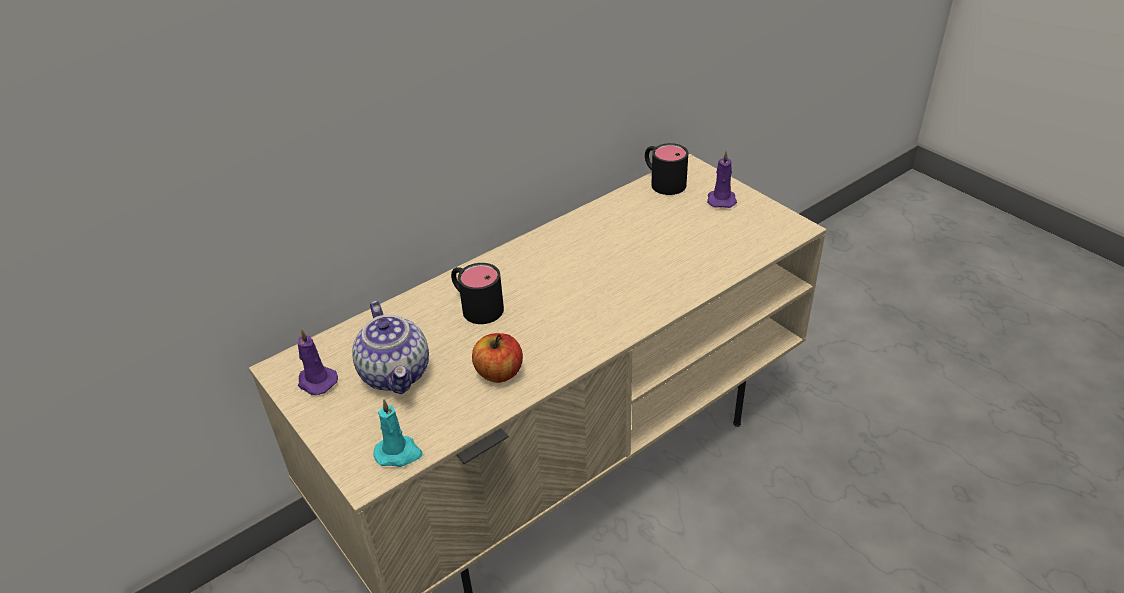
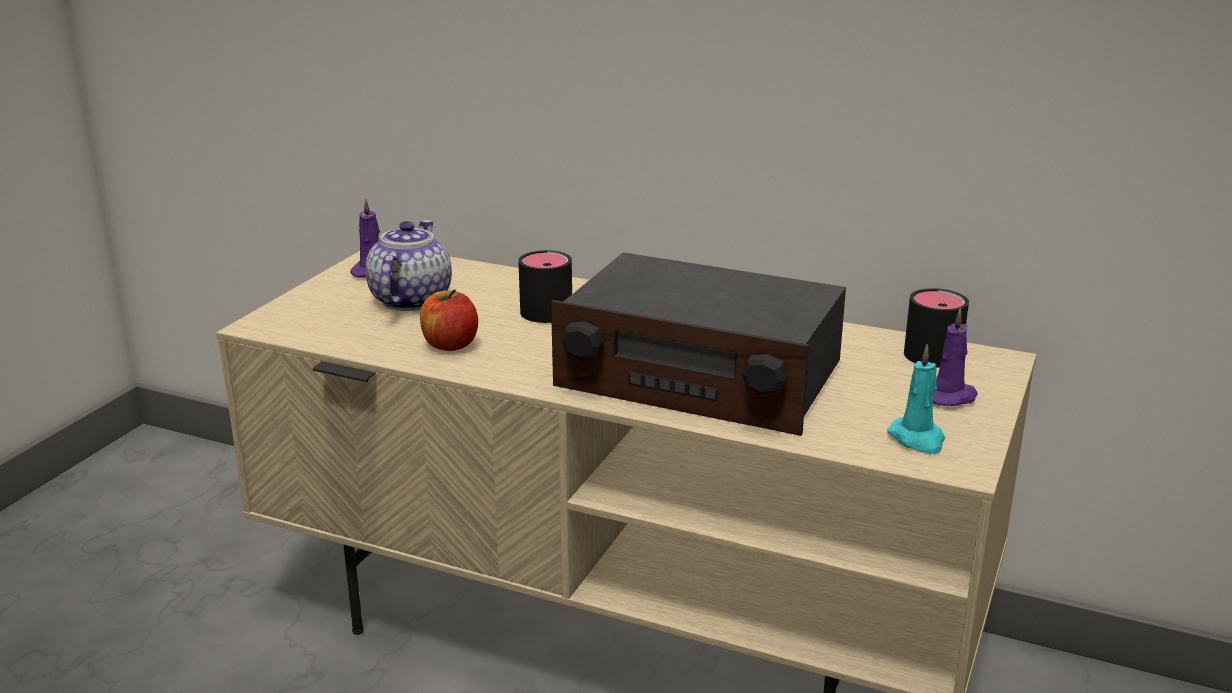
camera: 60 degrees right, 15 degrees down
teapot [352,301,429,394] -> teapot turned 150 degrees clockwise [366,220,452,311]
turquoise candle [374,399,423,467] -> turquoise candle moved to [887,344,945,454]
none -> radio [551,252,846,436]

